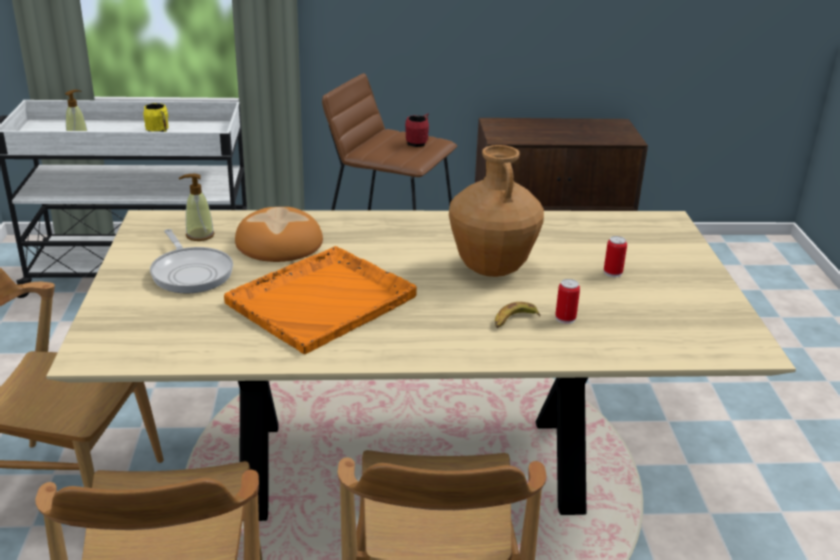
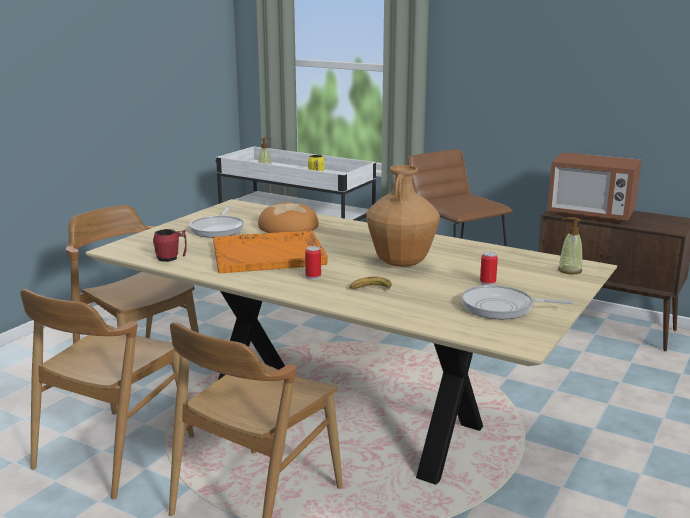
camera: 35 degrees right, 10 degrees down
soap dispenser [179,174,214,241] -> soap dispenser moved to [558,217,582,275]
red mug [405,113,429,147] -> red mug moved to [153,229,187,262]
can [555,279,580,324] -> can moved to [305,246,321,280]
none -> frying pan [461,285,574,319]
none -> microwave [547,152,641,223]

